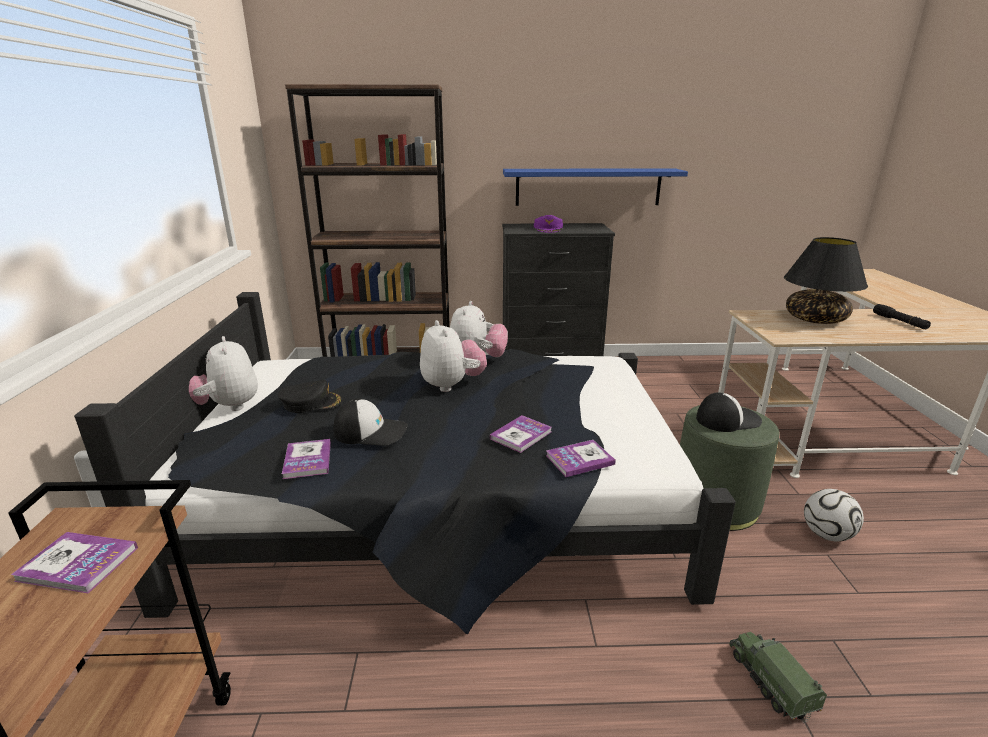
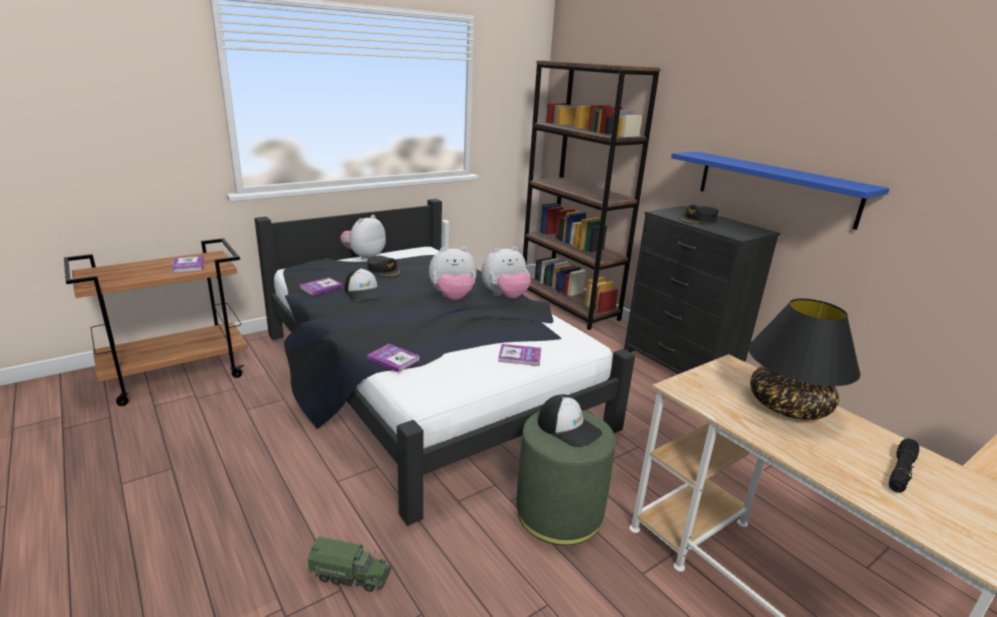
camera: 55 degrees right, 0 degrees up
plush toy [420,320,487,392] -> plush toy turned 45 degrees clockwise [429,247,477,300]
book [490,415,552,453] -> book moved to [498,344,541,366]
purple cap [534,215,563,233] -> black cap [679,204,719,224]
toy truck [729,632,827,722] -> toy truck turned 60 degrees clockwise [307,536,391,592]
football [804,489,864,542] -> none

